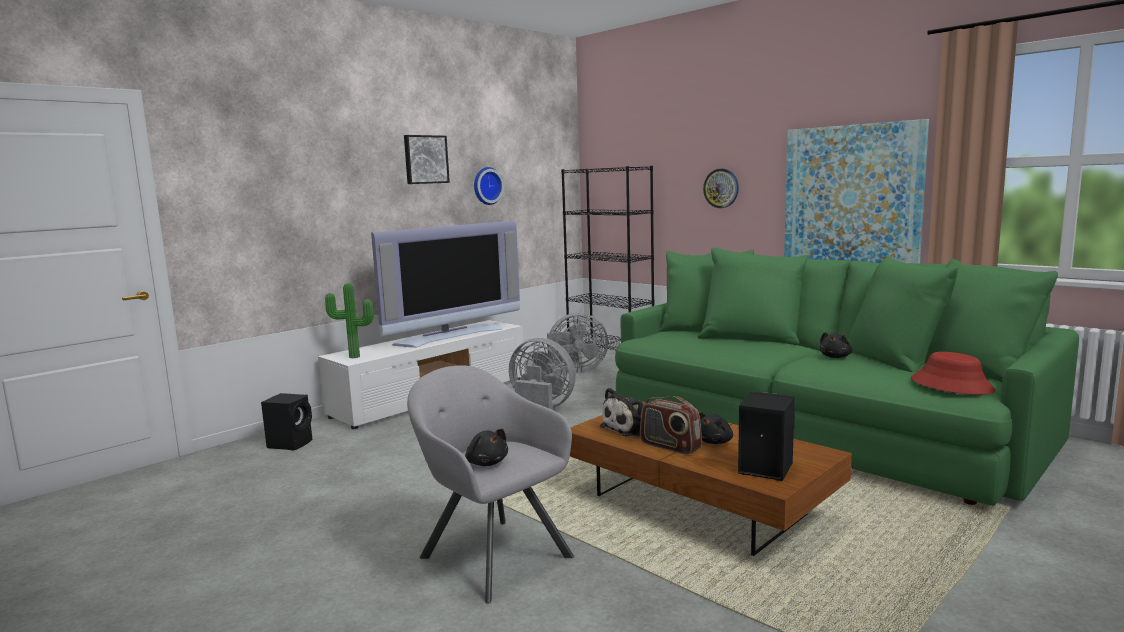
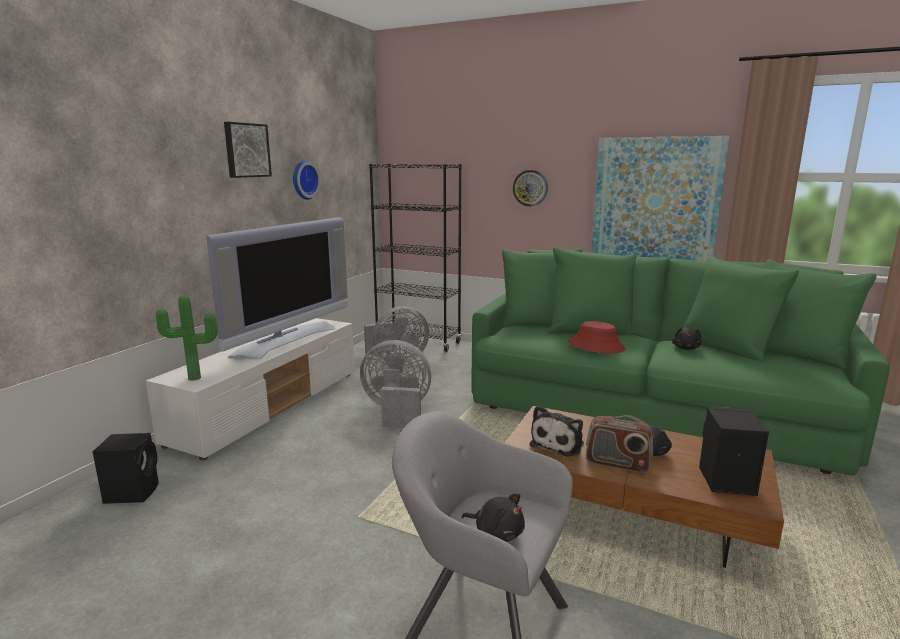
camera: 20 degrees left, 5 degrees up
red hat [911,352,995,395] -> red hat moved to [568,321,625,353]

